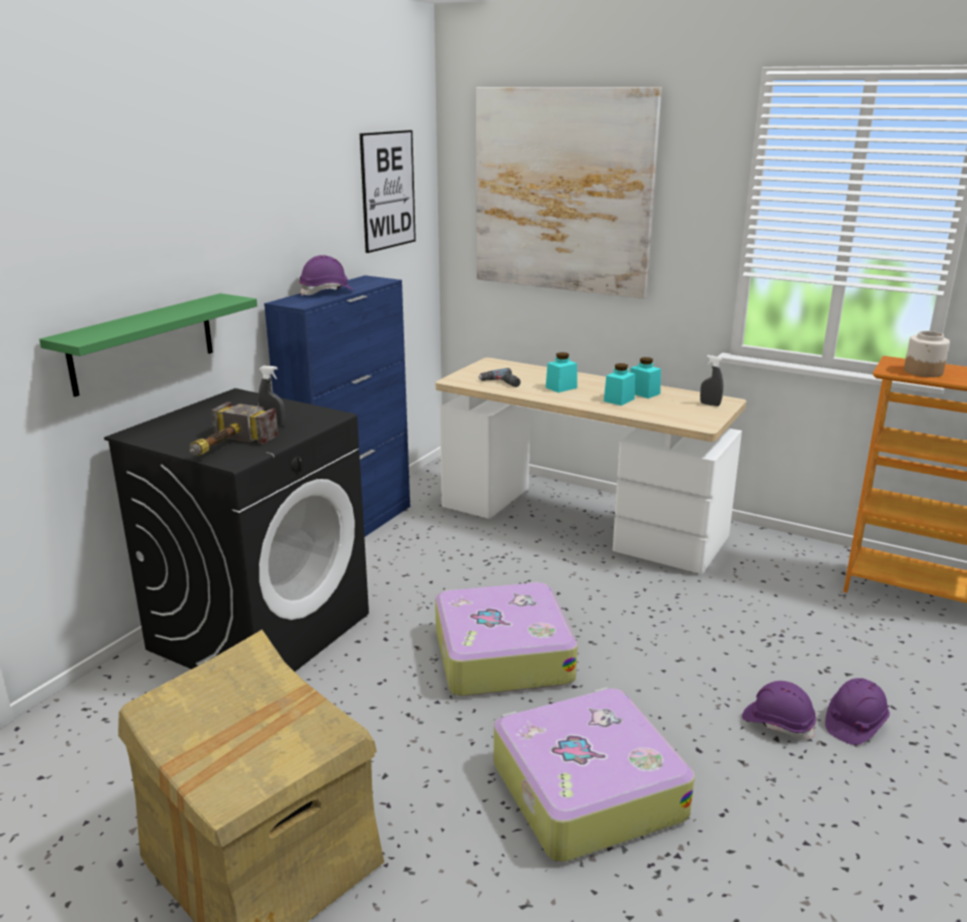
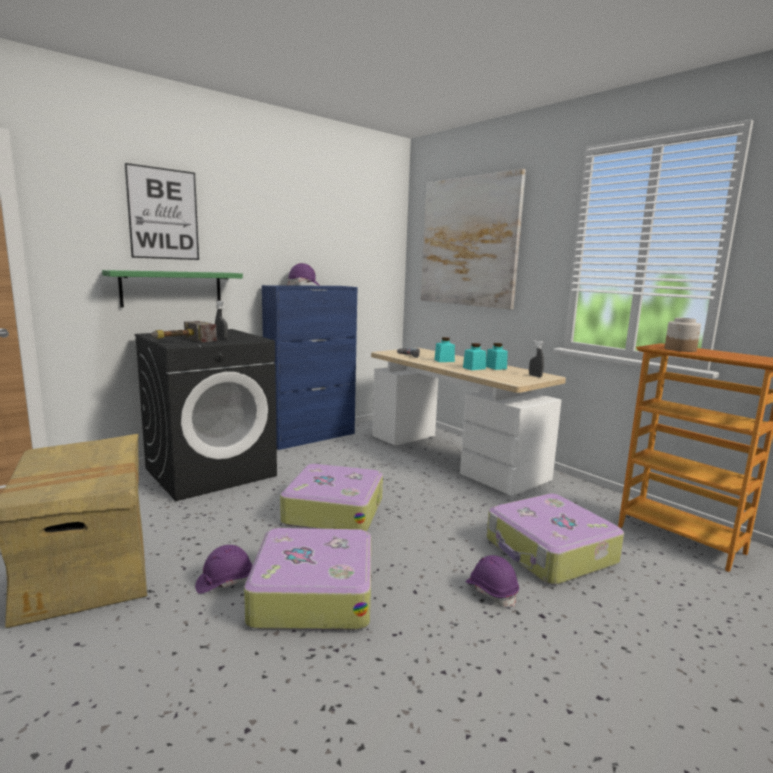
camera: 20 degrees right, 10 degrees down
picture [360,130,416,253] -> picture moved to [124,163,199,260]
purple hard hat [825,678,890,745] -> purple hard hat moved to [195,545,253,594]
none -> suitcase [487,494,624,585]

